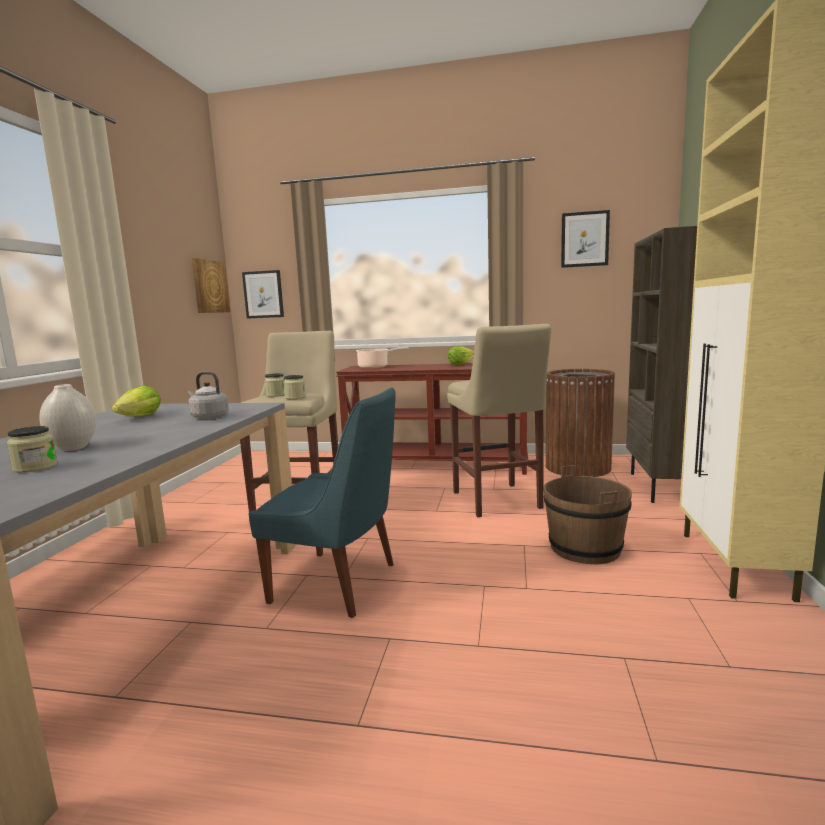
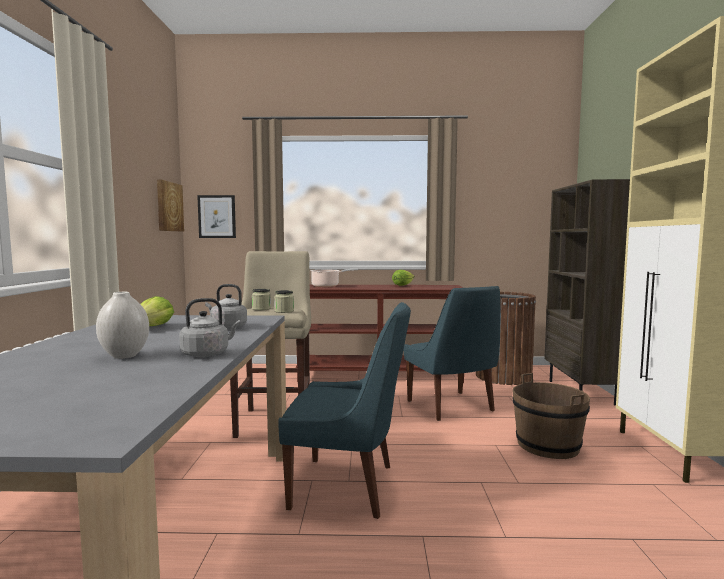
camera: 10 degrees left, 5 degrees down
jar [7,426,57,473] -> none
beige stool [447,324,551,517] -> blue chair [404,286,500,421]
picture [561,210,610,268] -> none
none -> grey kettle [179,298,241,357]

